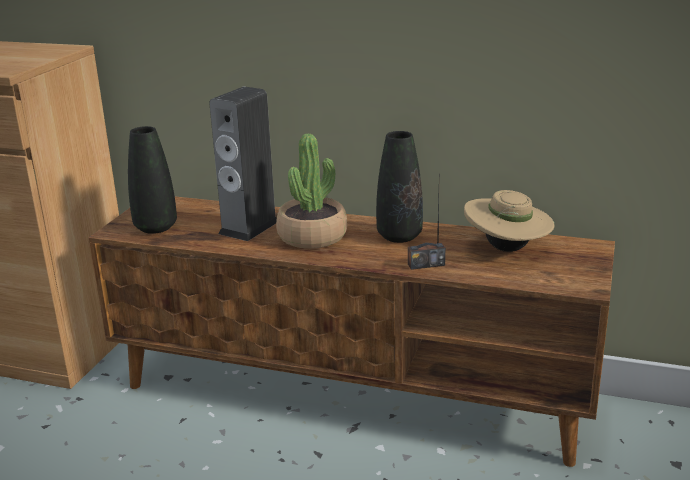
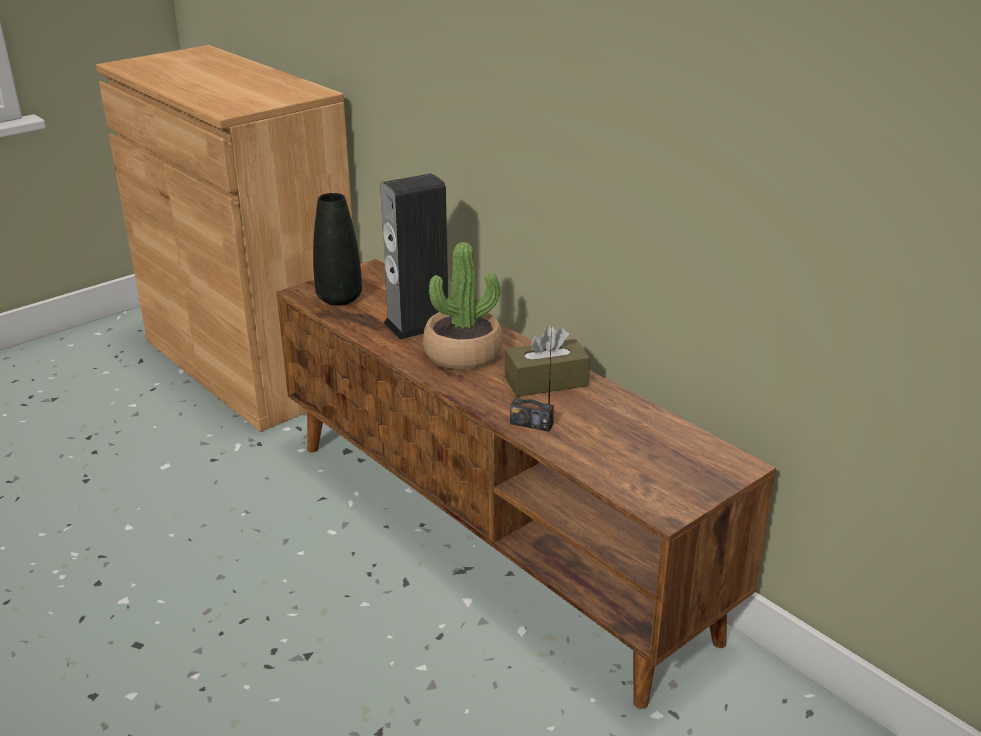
camera: 30 degrees right, 5 degrees up
black vase [376,131,423,243] -> brown tissue box [505,325,590,397]
beige hat [464,190,554,252] -> none

